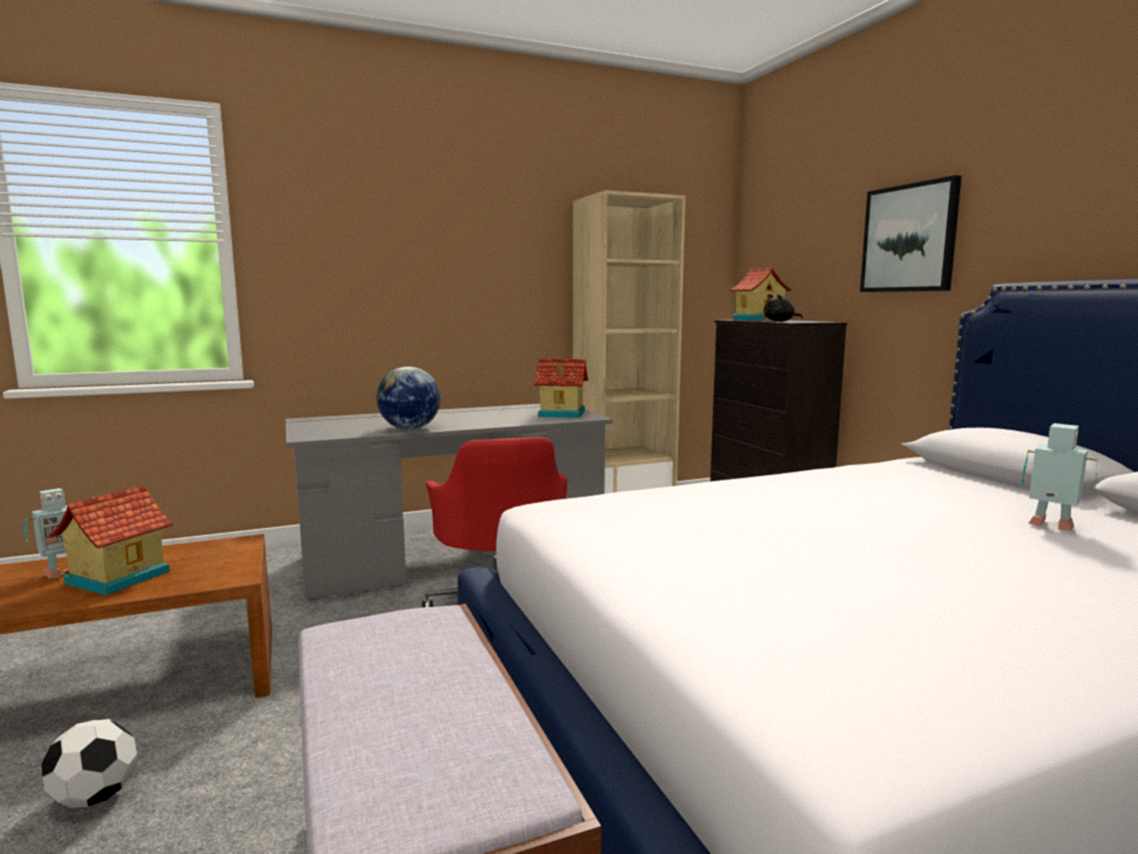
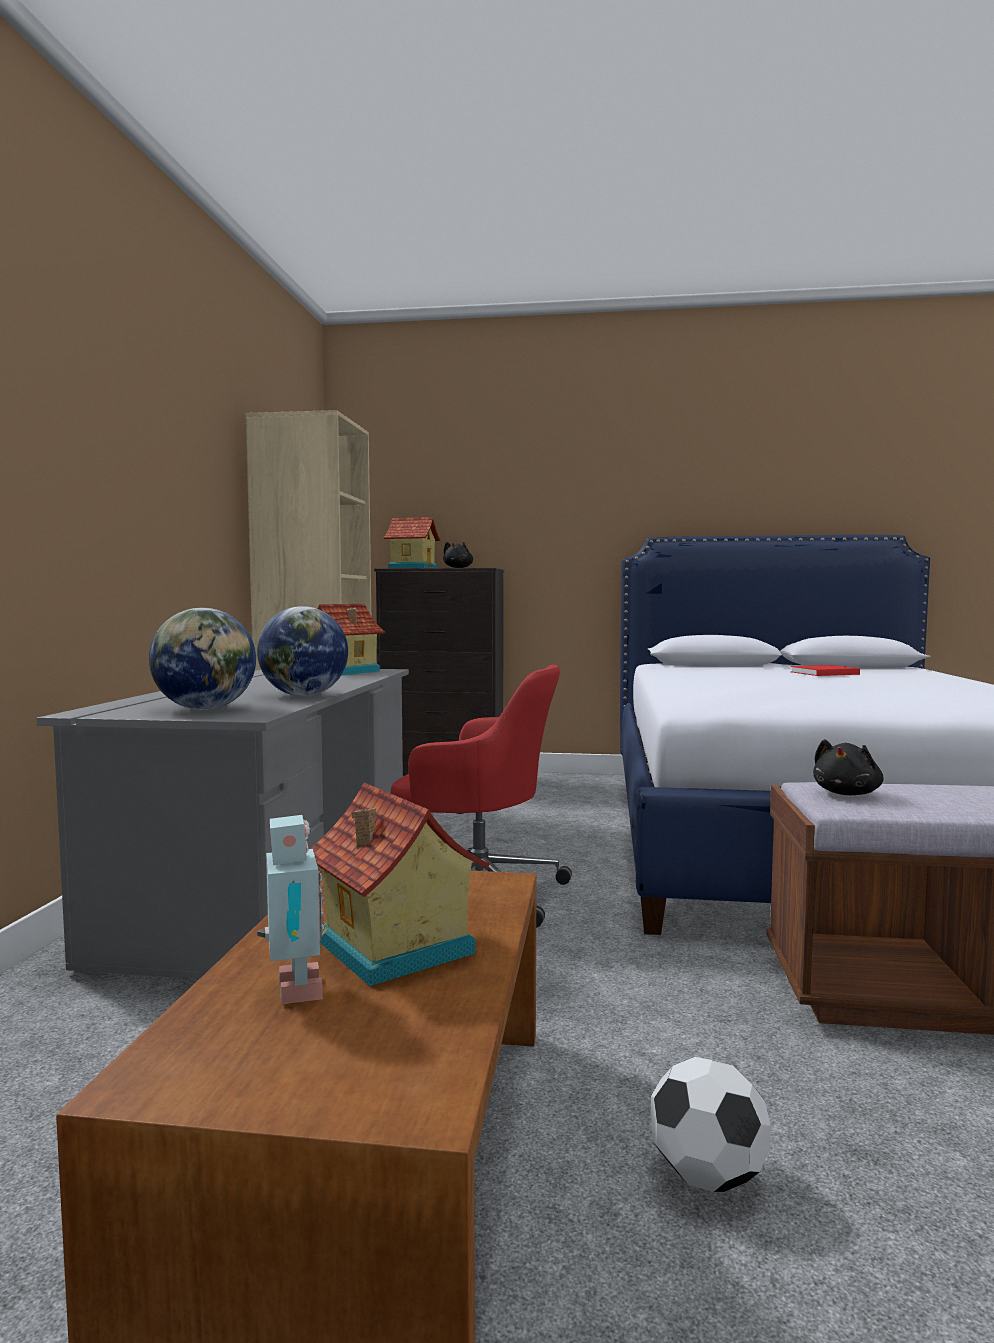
camera: 60 degrees left, 5 degrees down
picture [860,175,962,292] -> none
toy robot [1022,423,1098,531] -> red book [790,665,860,676]
none -> globe [149,608,256,710]
none -> black plush toy [813,739,884,795]

